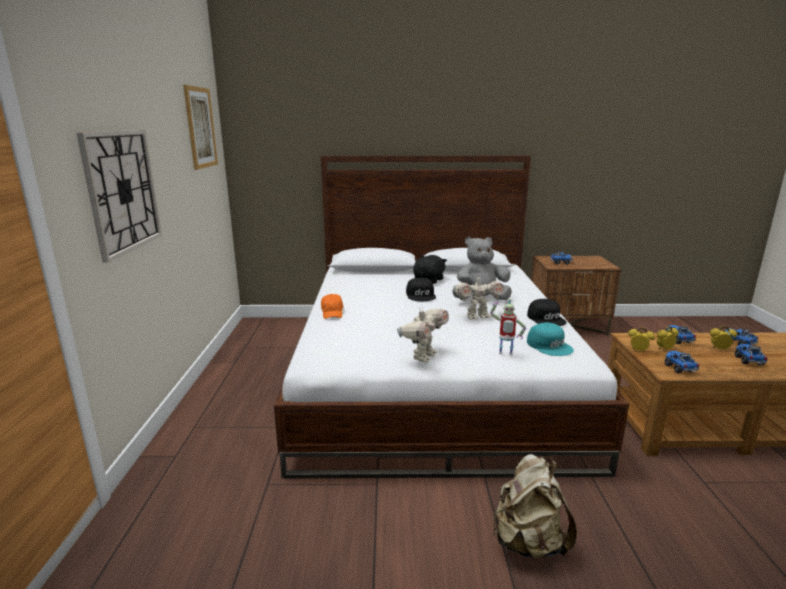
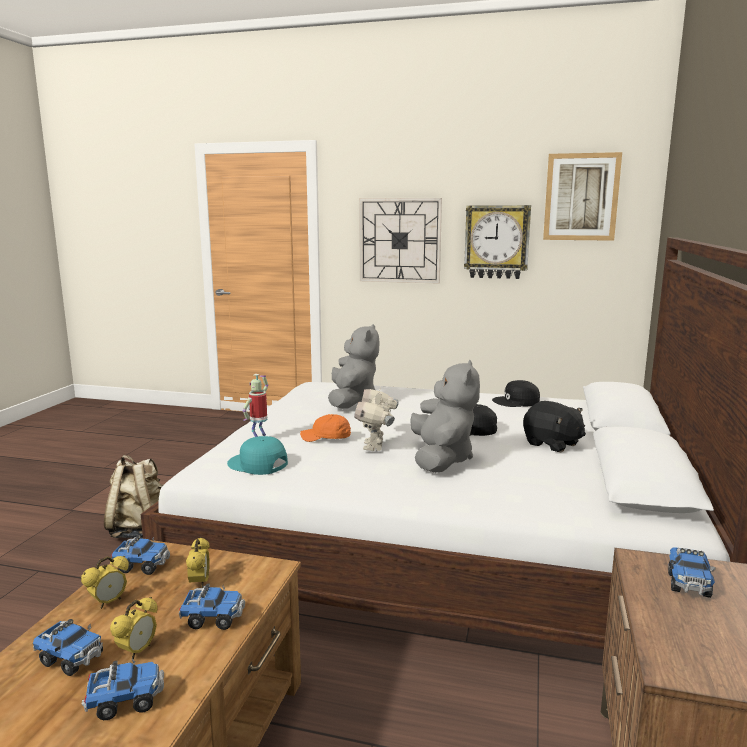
camera: 105 degrees right, 5 degrees down
orange cap [321,294,343,319] -> orange cap moved to [300,414,351,442]
toy robot [397,305,449,362] -> none
black cap [527,299,567,326] -> black cap moved to [492,380,540,407]
turquoise cap [527,323,574,356] -> turquoise cap turned 45 degrees clockwise [227,436,288,475]
alarm clock [628,327,655,351] -> alarm clock moved to [81,556,129,609]
none -> grey plush toy [328,324,379,409]
none -> wall clock [464,205,531,279]

